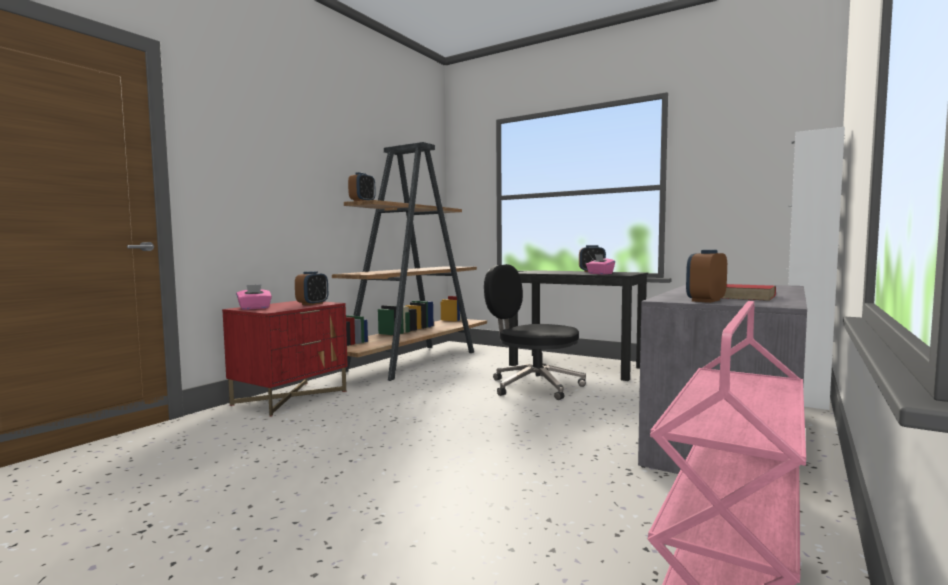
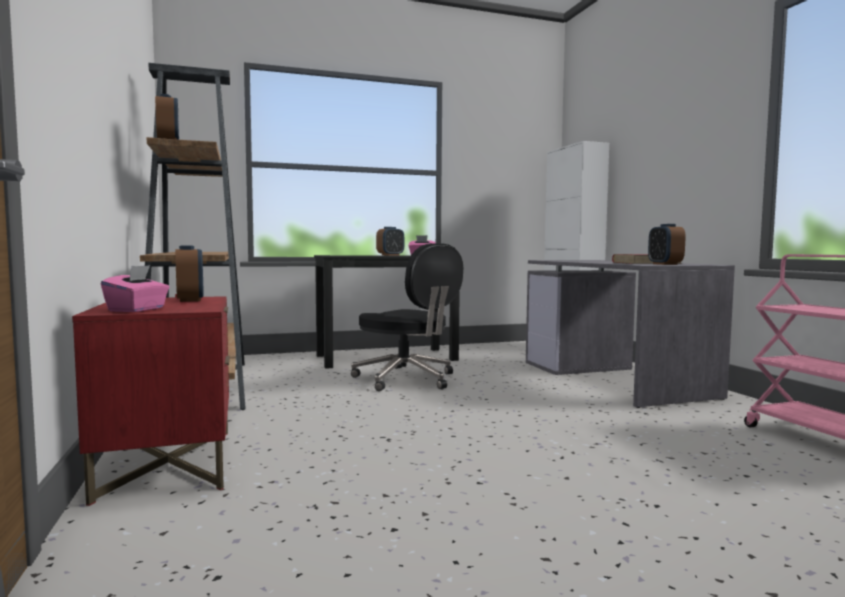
camera: 50 degrees left, 0 degrees up
black office chair [484,264,586,400] -> black office chair turned 120 degrees counterclockwise [351,243,463,391]

